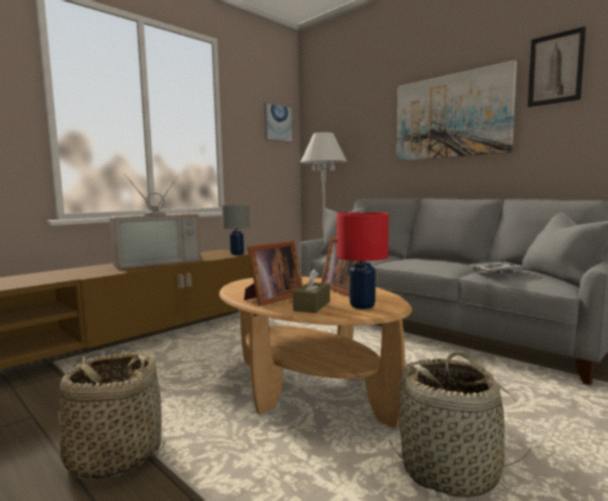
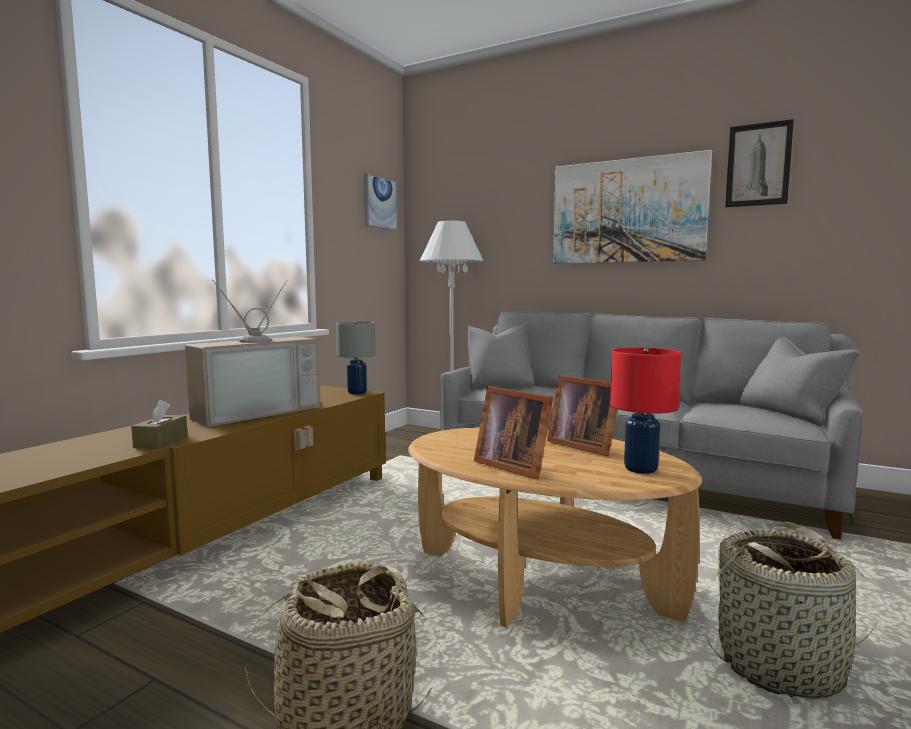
camera: 15 degrees left, 0 degrees up
picture frame [244,241,303,306] -> picture frame turned 105 degrees clockwise [474,386,553,479]
brown tissue box [293,269,330,313] -> brown tissue box moved to [131,400,188,449]
tray [467,261,532,273] -> none

